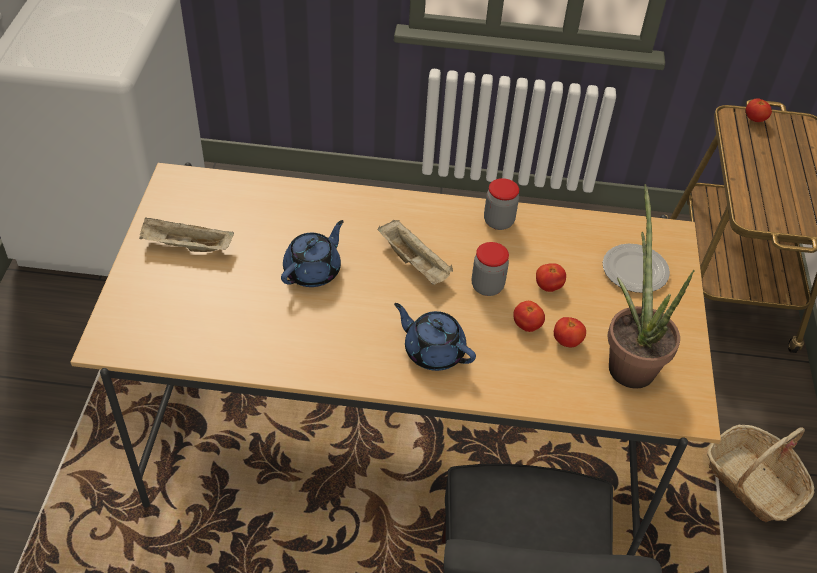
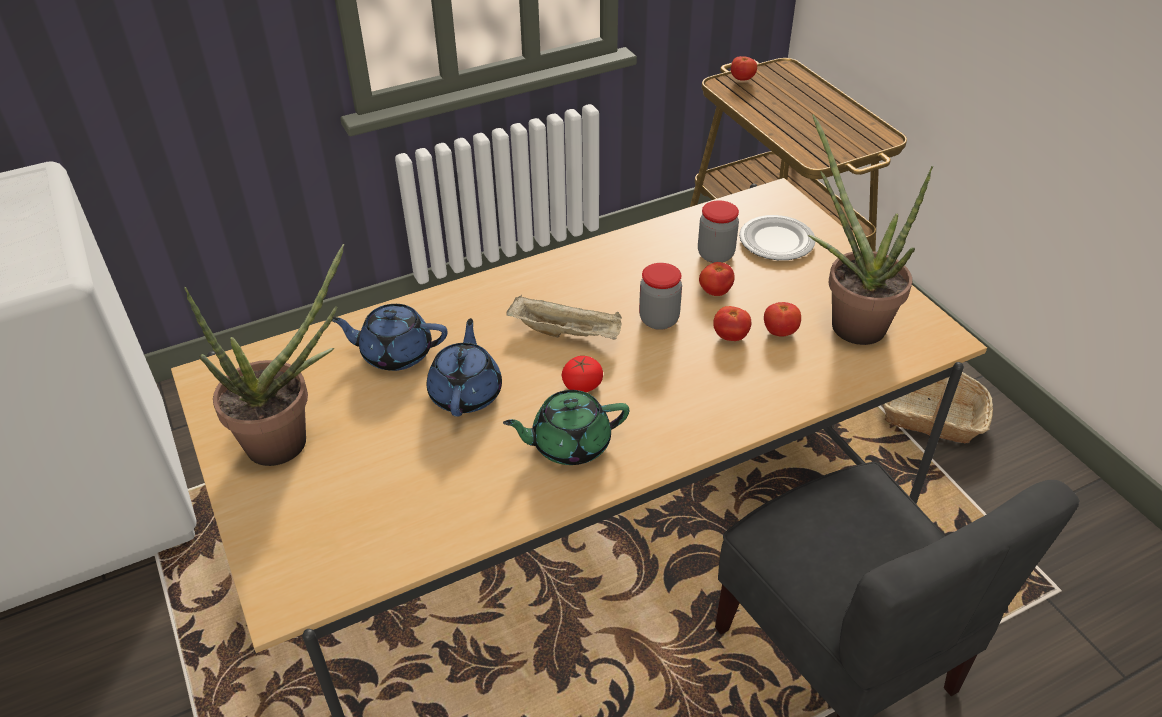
camera: 30 degrees left, 5 degrees down
beige tray [139,217,234,252] -> potted plant [184,244,344,466]
blue teapot [394,303,476,371] -> blue teapot moved to [332,304,447,371]
jar [484,178,519,230] -> jar moved to [698,200,739,263]
none -> green teapot [503,390,629,465]
none -> tomato [562,356,603,392]

